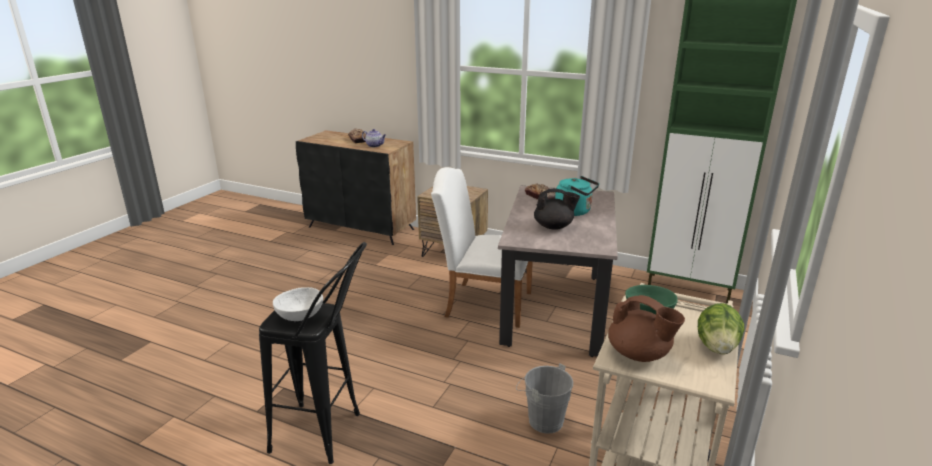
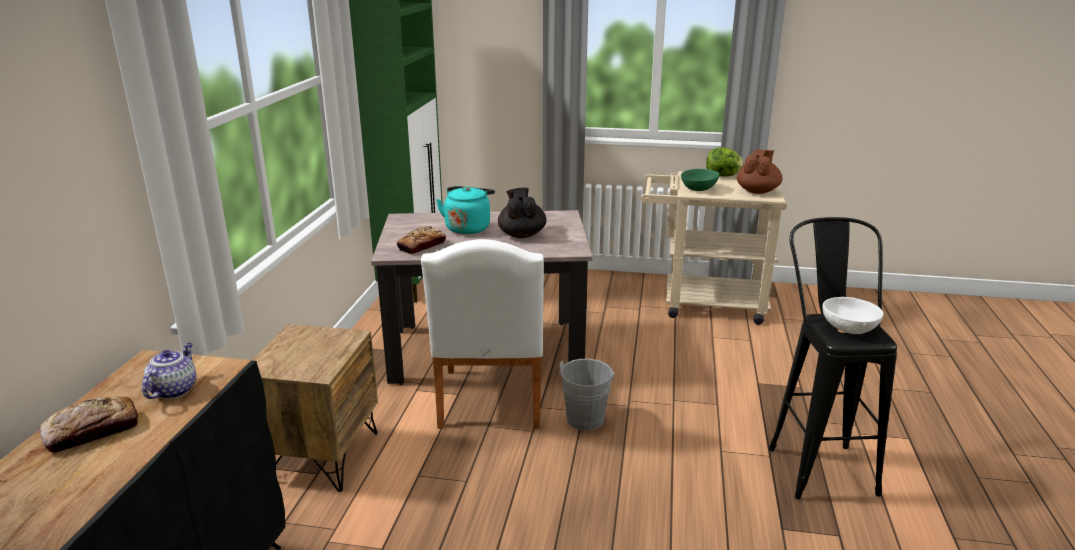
camera: 105 degrees left, 0 degrees up
grey bucket [516,363,573,434] -> grey bucket moved to [555,359,615,430]

